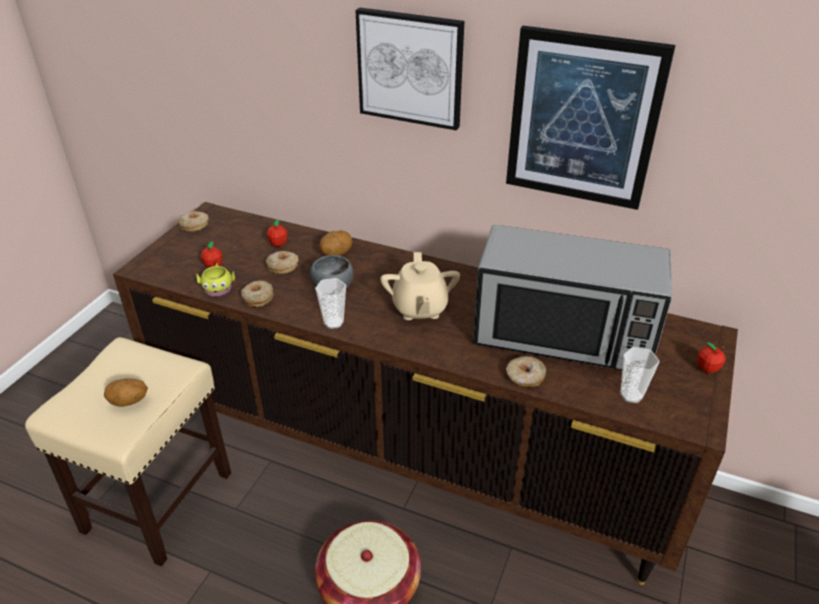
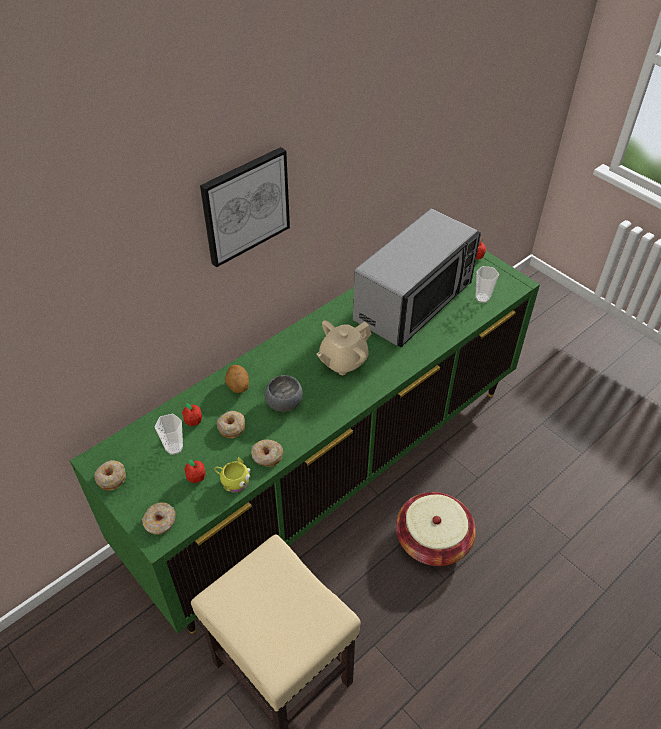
camera: 65 degrees left, 10 degrees up
potato [104,378,148,407] -> none
brown cabinet [113,202,738,585] -> green cabinet [70,251,540,634]
cup [315,278,346,329] -> cup moved to [155,414,183,455]
beige teapot [380,252,460,320] -> beige teapot turned 120 degrees clockwise [316,320,371,375]
picture [506,26,676,210] -> none
donut [506,356,546,387] -> donut moved to [142,502,176,534]

